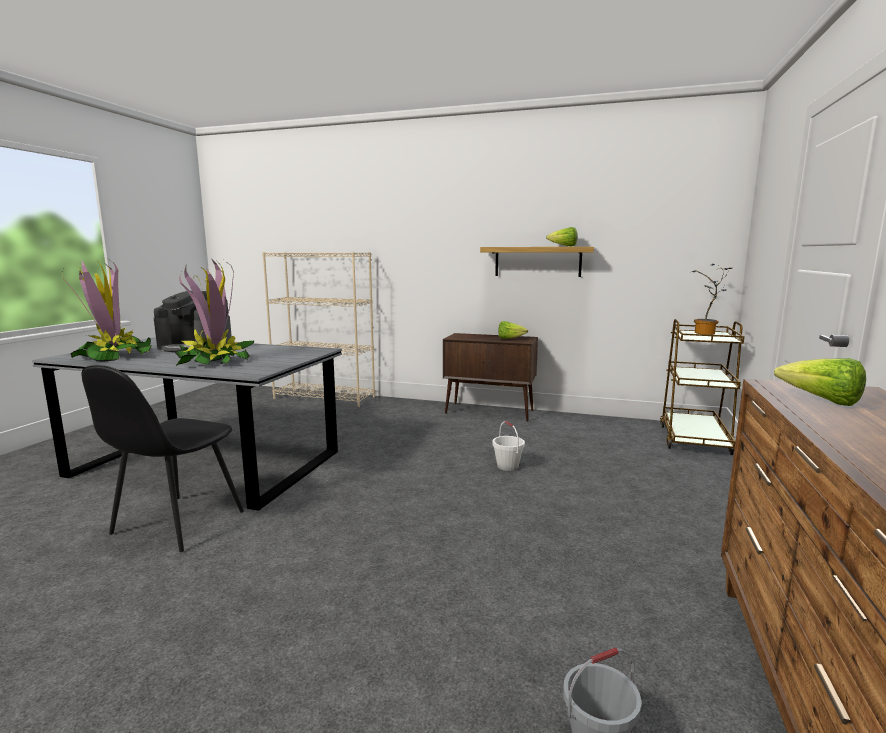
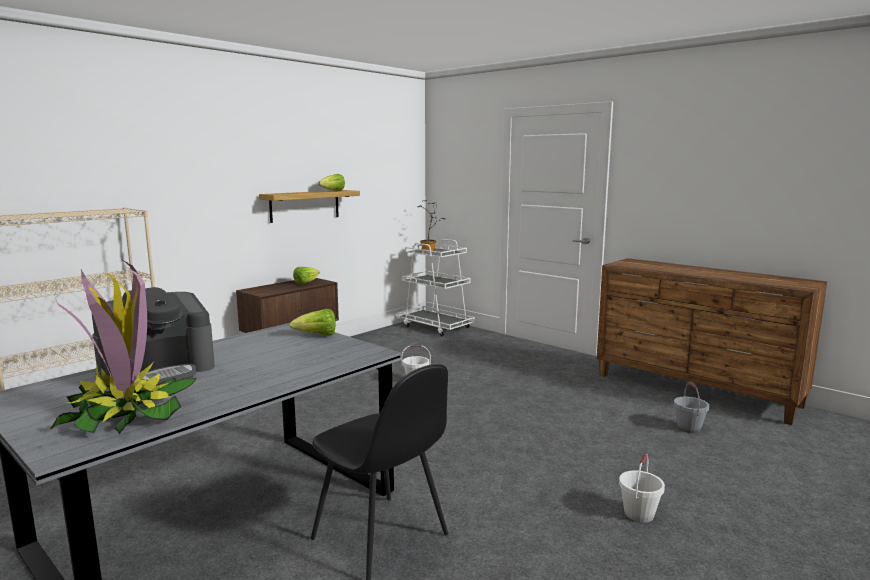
camera: 65 degrees left, 0 degrees up
potted plant [174,259,255,366] -> none
brown cart [660,319,745,455] -> white cart [398,239,475,336]
lettuce [774,358,866,406] -> lettuce moved to [289,309,336,336]
none -> white bucket [619,454,665,523]

